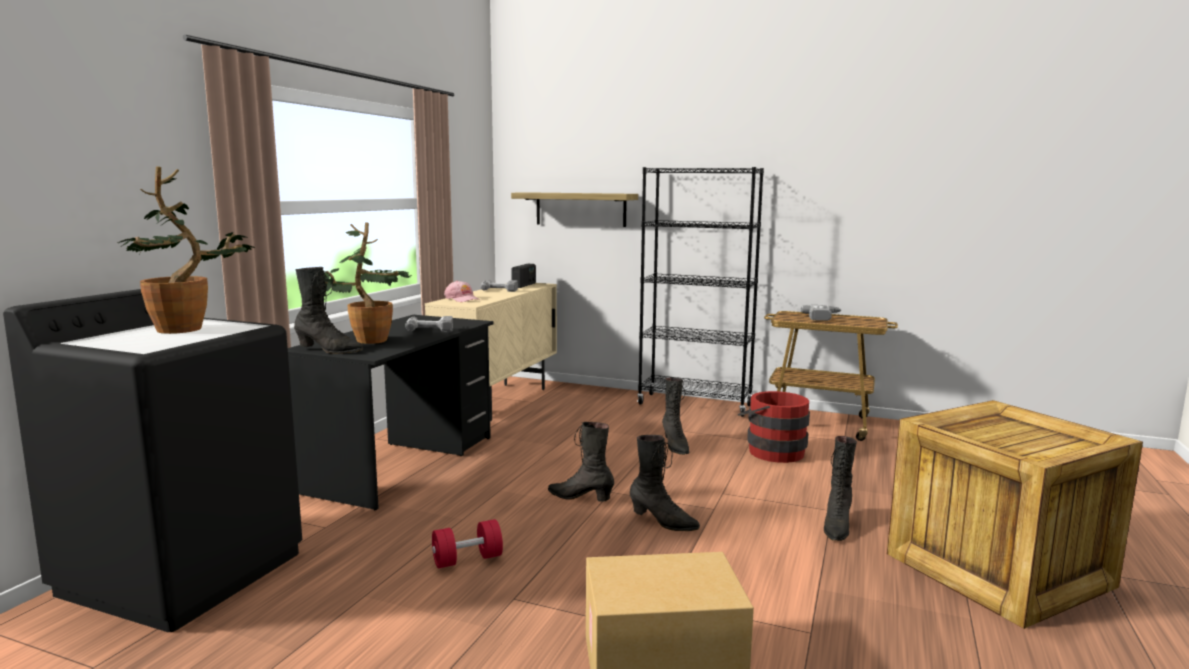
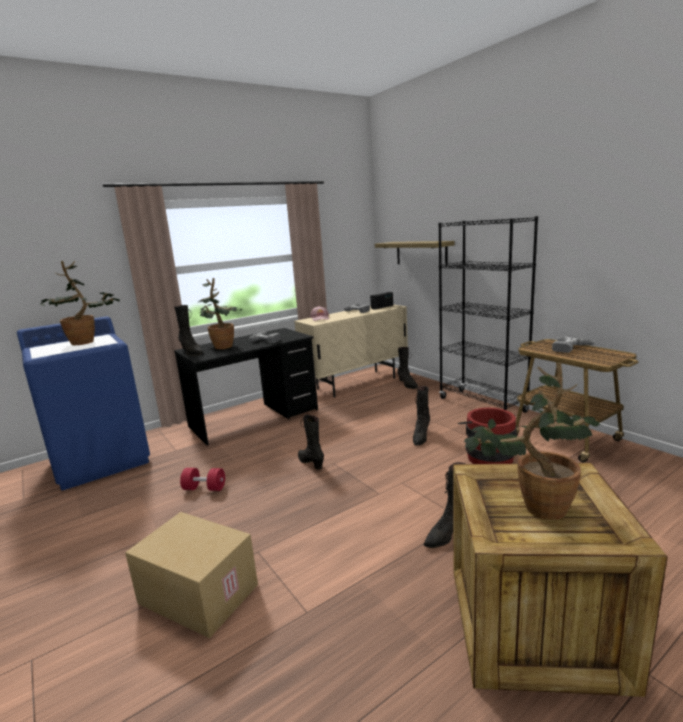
camera: 35 degrees right, 5 degrees up
black washing machine [3,289,302,632] -> blue washing machine [17,316,150,490]
black boot [630,435,700,531] -> black boot moved to [397,347,418,389]
none -> potted plant [464,362,600,520]

